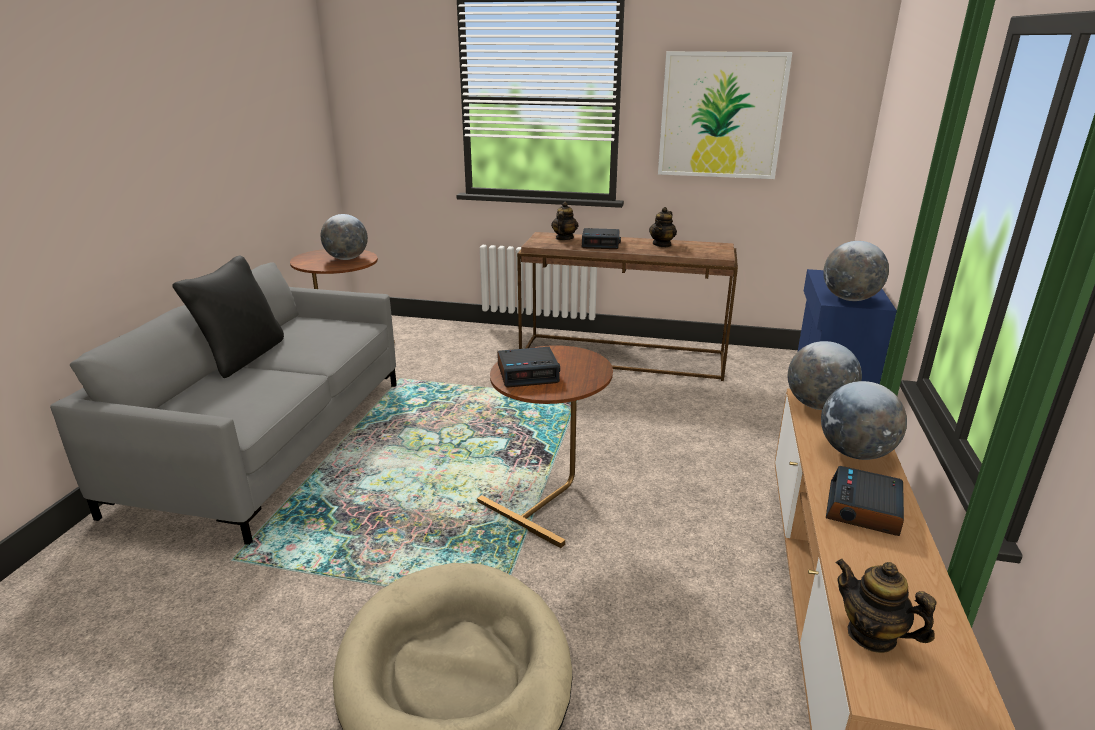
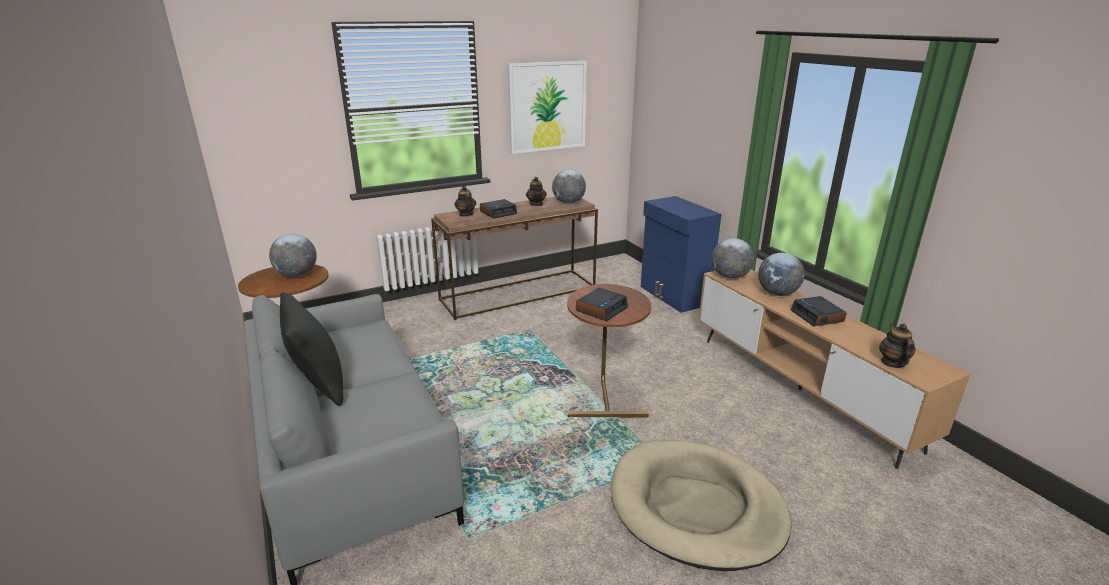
camera: 40 degrees left, 0 degrees up
globe [823,241,889,301] -> globe moved to [552,169,586,204]
teapot [836,559,937,653] -> teapot turned 90 degrees clockwise [879,324,916,368]

